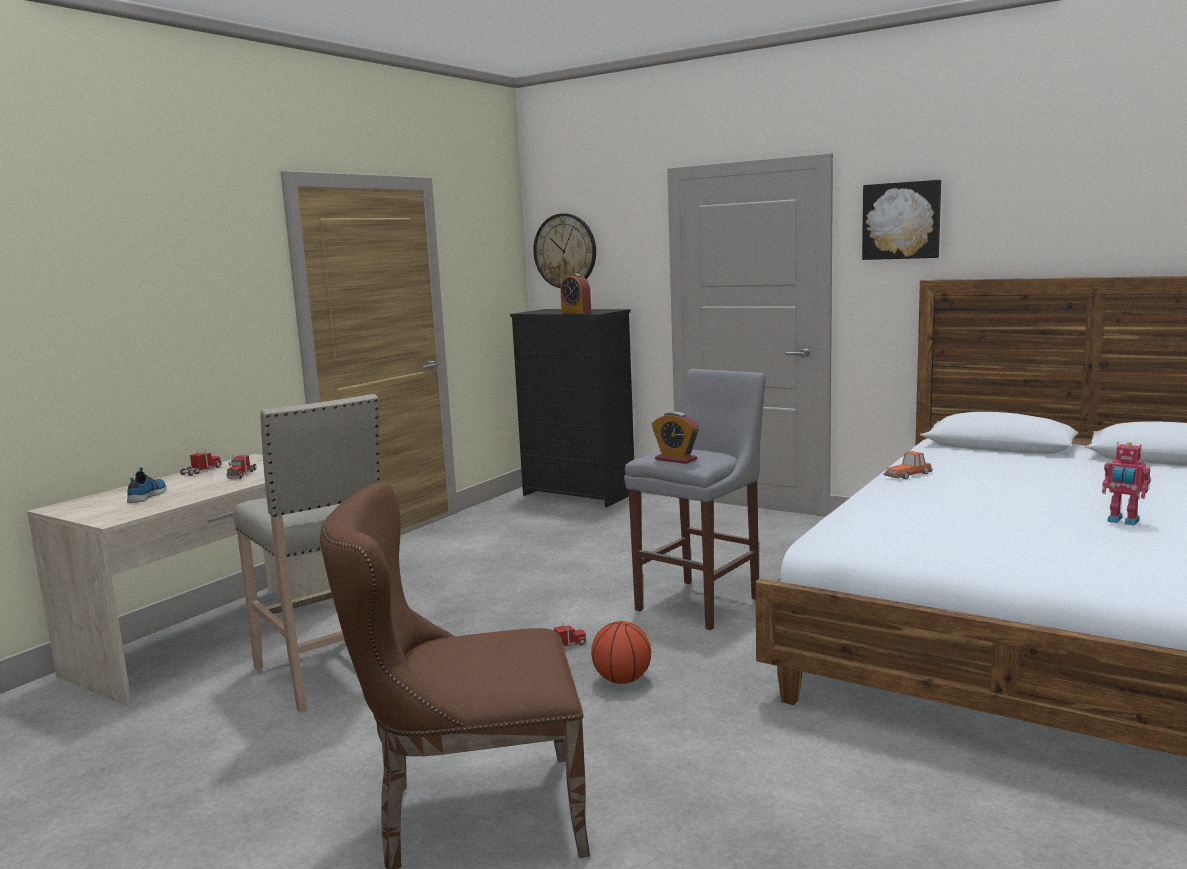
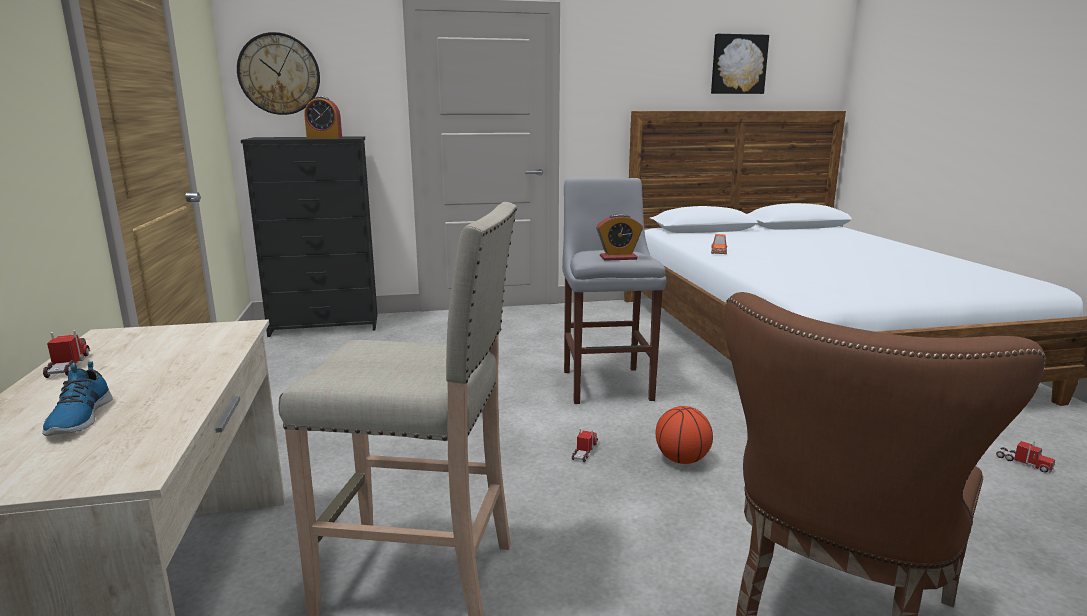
camera: 45 degrees left, 5 degrees up
shoe [127,467,166,503] -> shoe turned 150 degrees counterclockwise [42,361,113,436]
toy truck [227,454,257,479] -> toy truck moved to [996,441,1055,473]
picture [862,180,941,260] -> picture moved to [711,34,769,94]
toy robot [1102,442,1151,526] -> none

